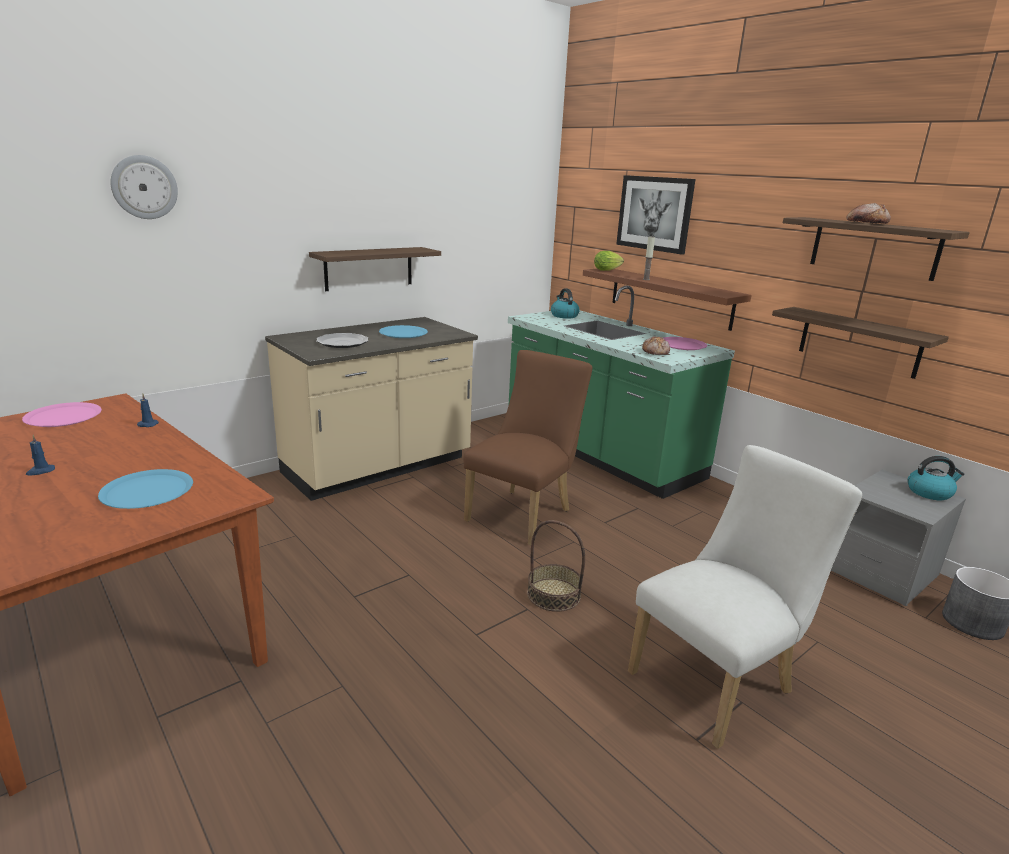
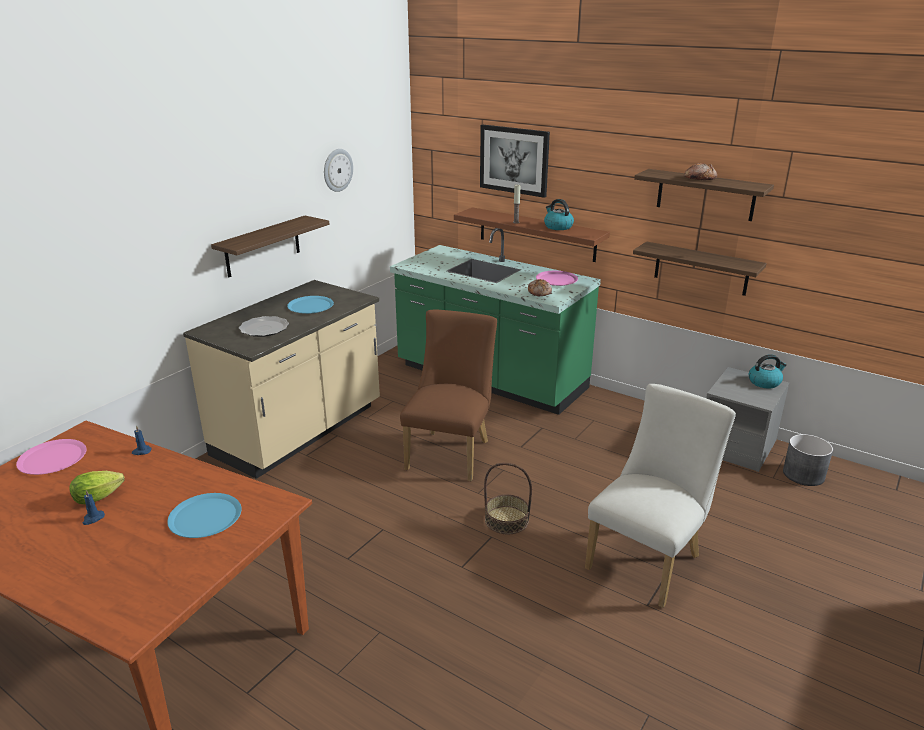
camera: 15 degrees left, 5 degrees up
wall clock [111,155,178,219] -> wall clock moved to [324,149,353,192]
kettle [551,288,580,319] -> kettle moved to [544,199,574,230]
lettuce [594,251,624,271] -> lettuce moved to [69,471,125,504]

